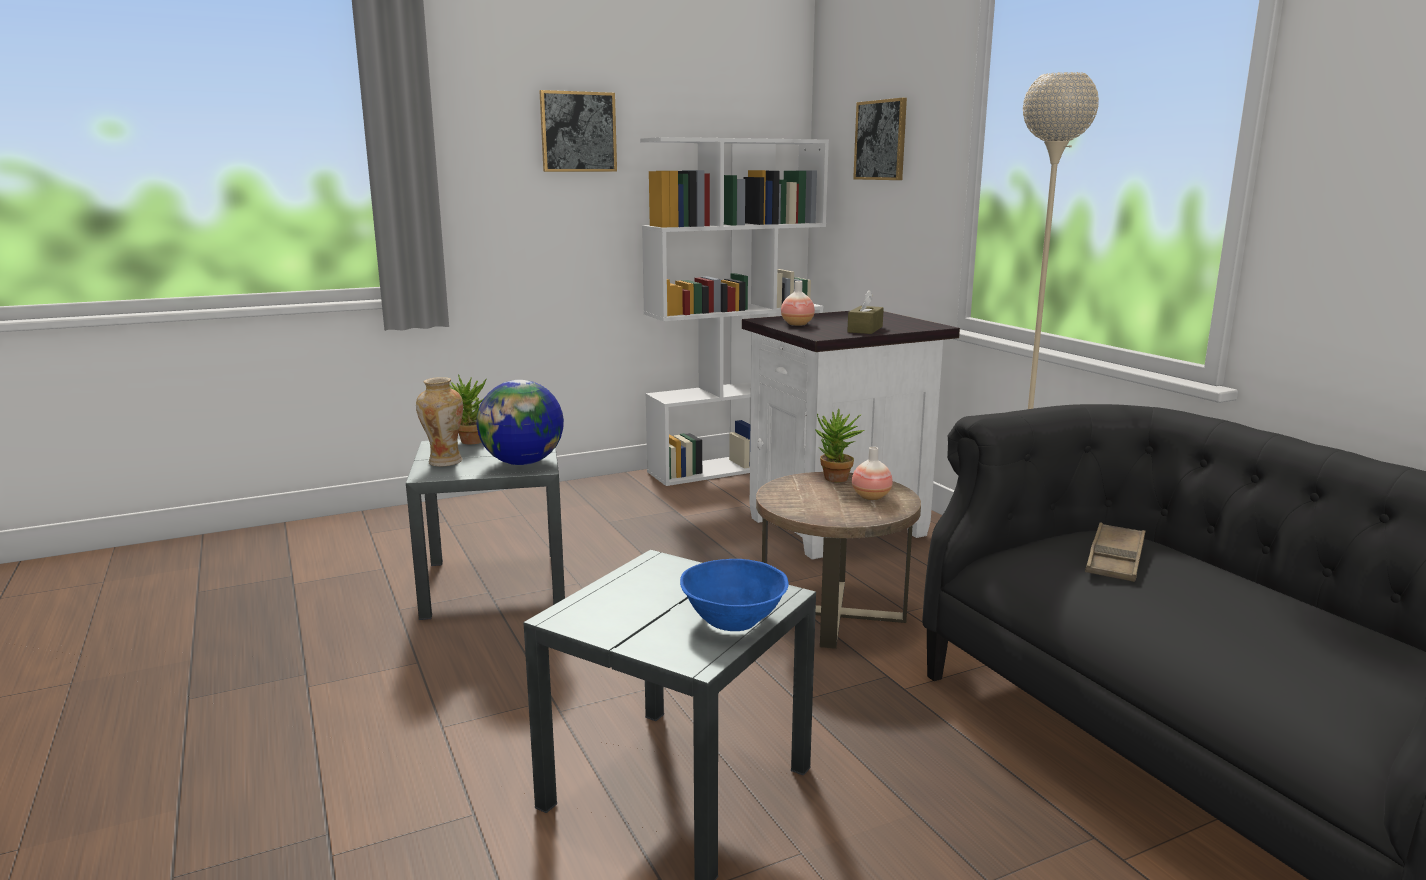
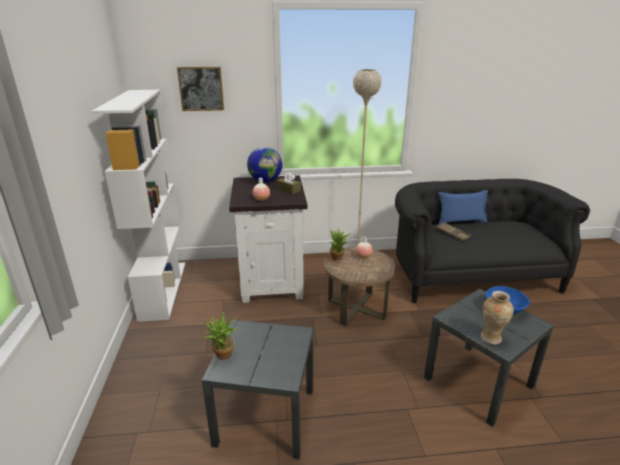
camera: 70 degrees left, 10 degrees up
vase [416,377,463,467] -> vase moved to [481,291,514,345]
globe [477,380,564,465] -> globe moved to [247,147,282,182]
picture [539,90,617,172] -> none
none -> blue pillow [438,190,488,225]

